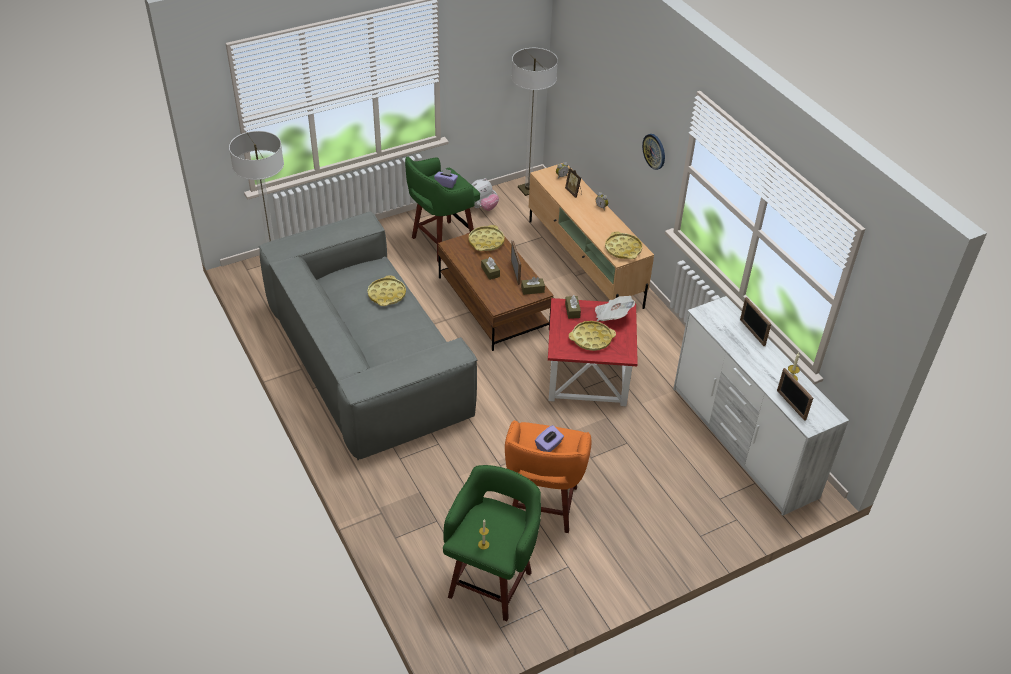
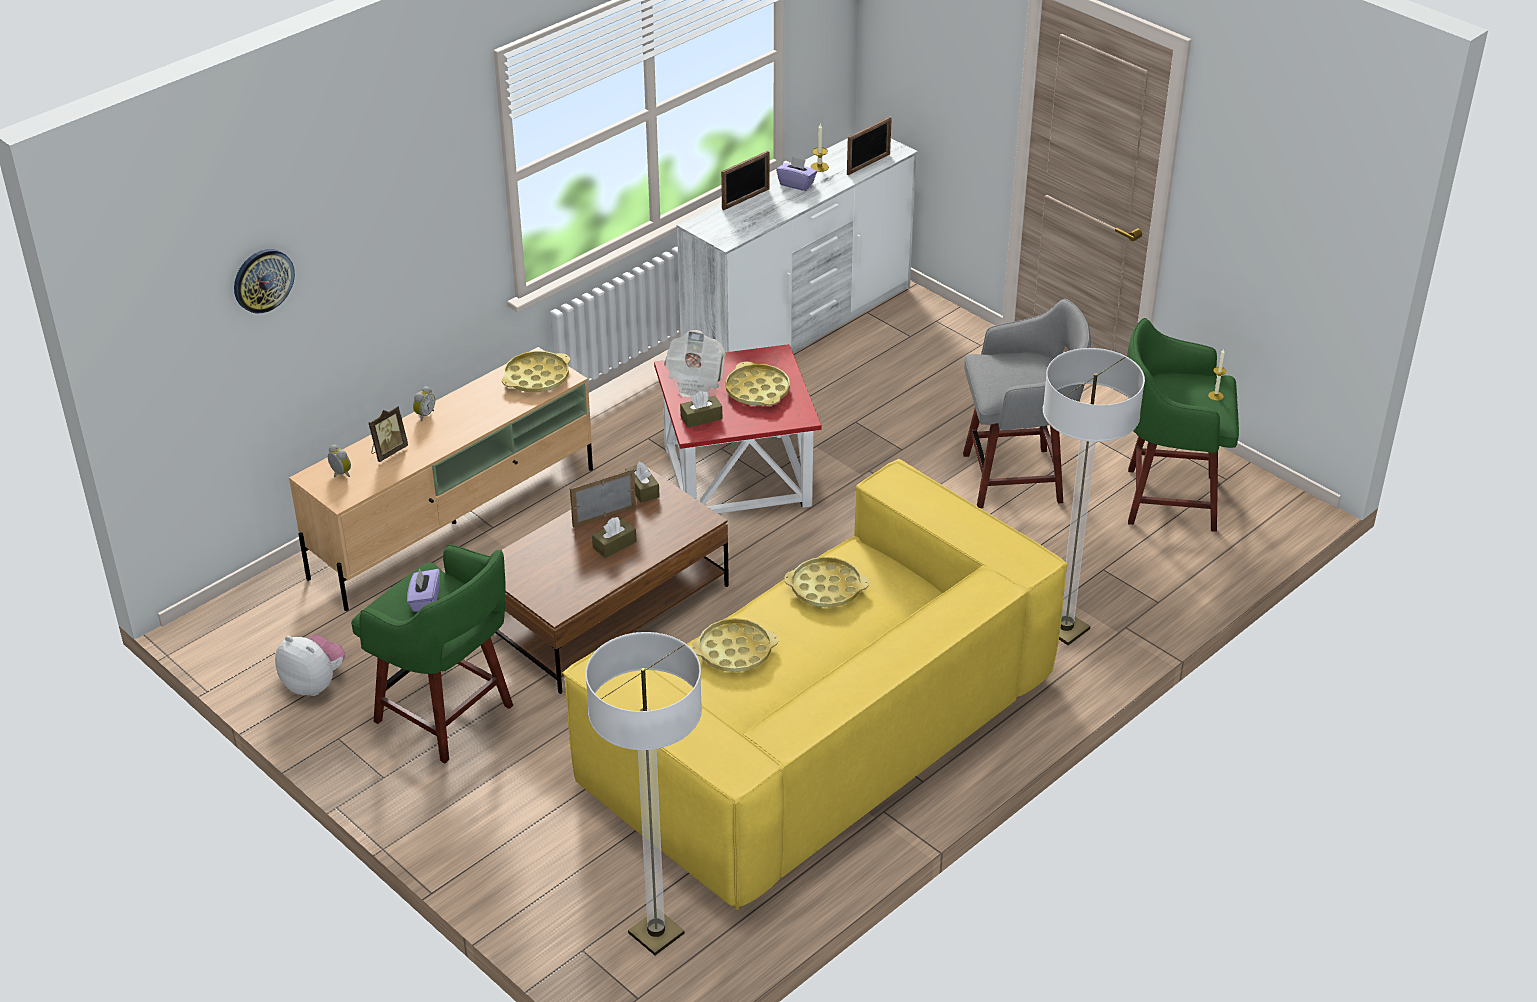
camera: 105 degrees left, 5 degrees down
grey sofa [259,211,477,460] -> yellow sofa [562,459,1068,910]
yellow tray [469,225,504,251] -> yellow tray moved to [784,557,869,607]
orange stool [505,420,591,533] -> grey stool [963,299,1091,508]
floor lamp [511,48,558,196] -> floor lamp moved to [1043,348,1145,645]
purple tissue box [535,425,564,452] -> purple tissue box moved to [776,156,817,191]
wall clock [642,134,665,170] -> wall clock moved to [234,249,295,313]

